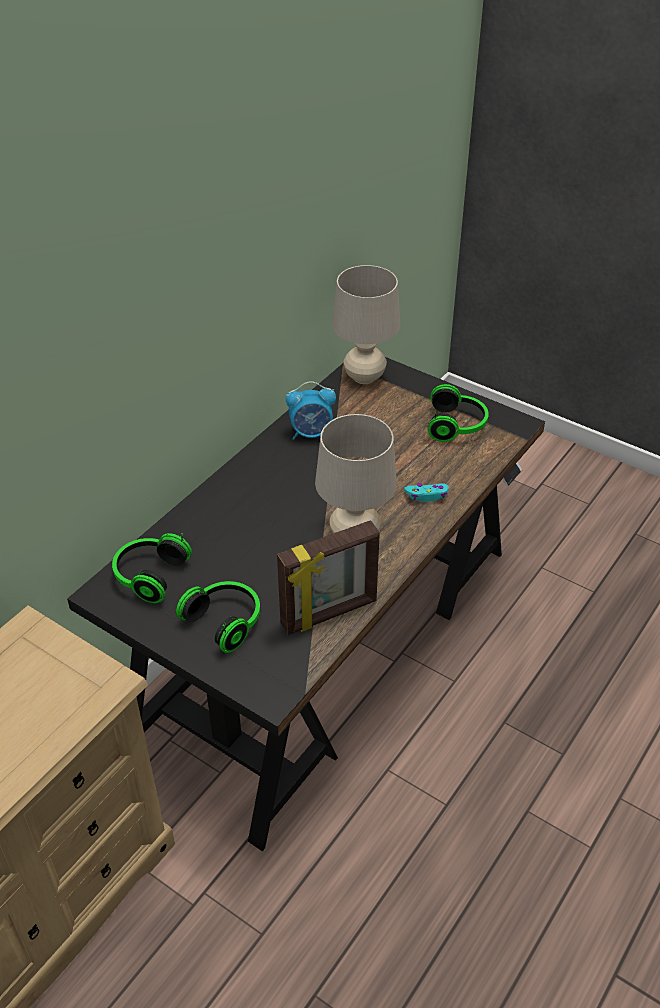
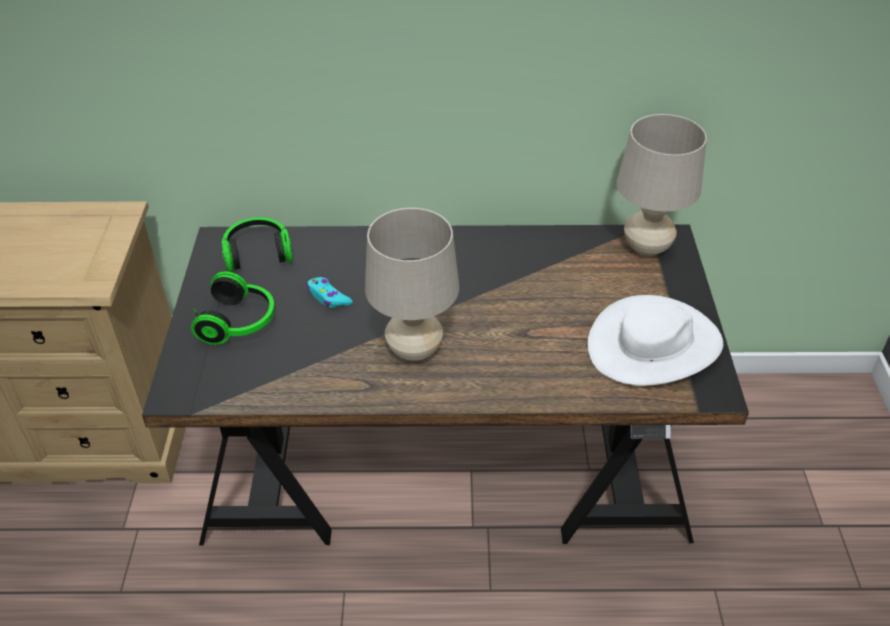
camera: 55 degrees right, 0 degrees up
picture frame [277,520,380,635] -> none
alarm clock [286,381,336,440] -> none
turquoise game controller [404,483,449,502] -> turquoise game controller moved to [307,277,353,308]
headphones [428,384,489,442] -> white hat [587,295,723,386]

